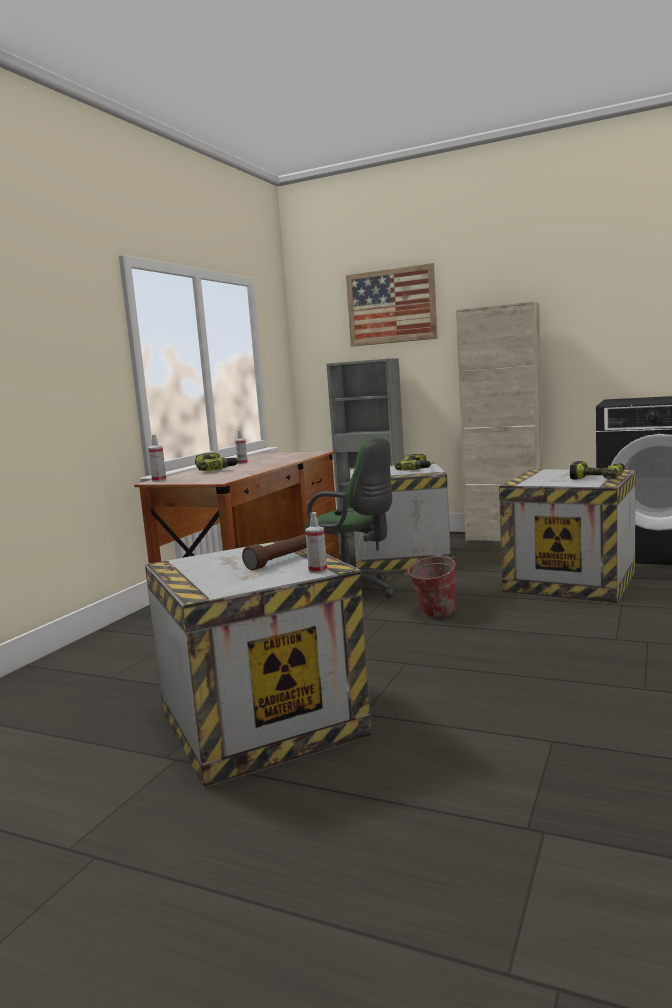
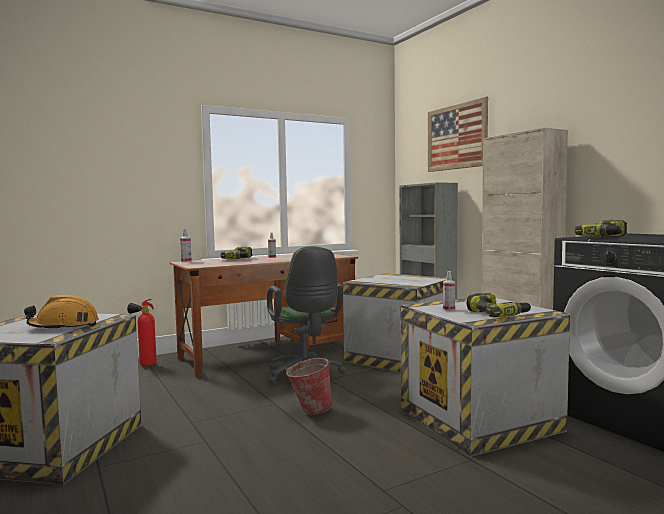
camera: 35 degrees right, 5 degrees down
brown flashlight [242,534,307,570] -> orange hard hat [24,295,99,330]
spray bottle [305,512,327,573] -> spray bottle moved to [443,271,455,311]
power drill [395,454,432,470] -> power drill moved to [574,220,627,237]
none -> fire extinguisher [127,299,157,366]

